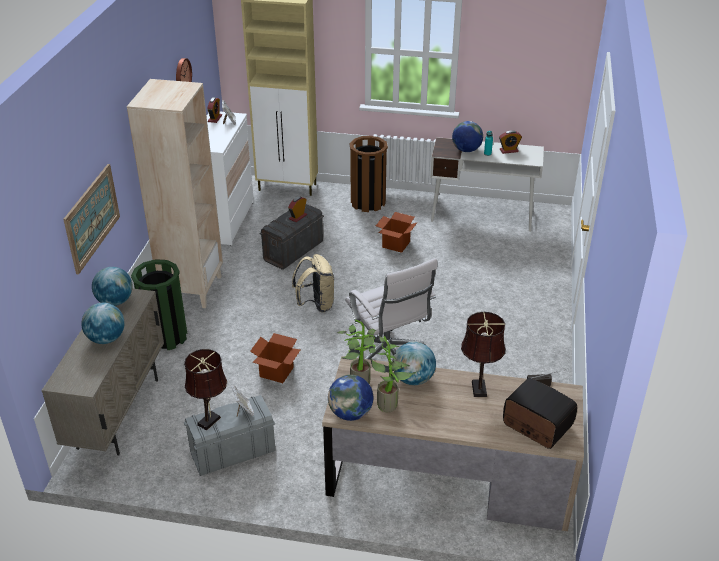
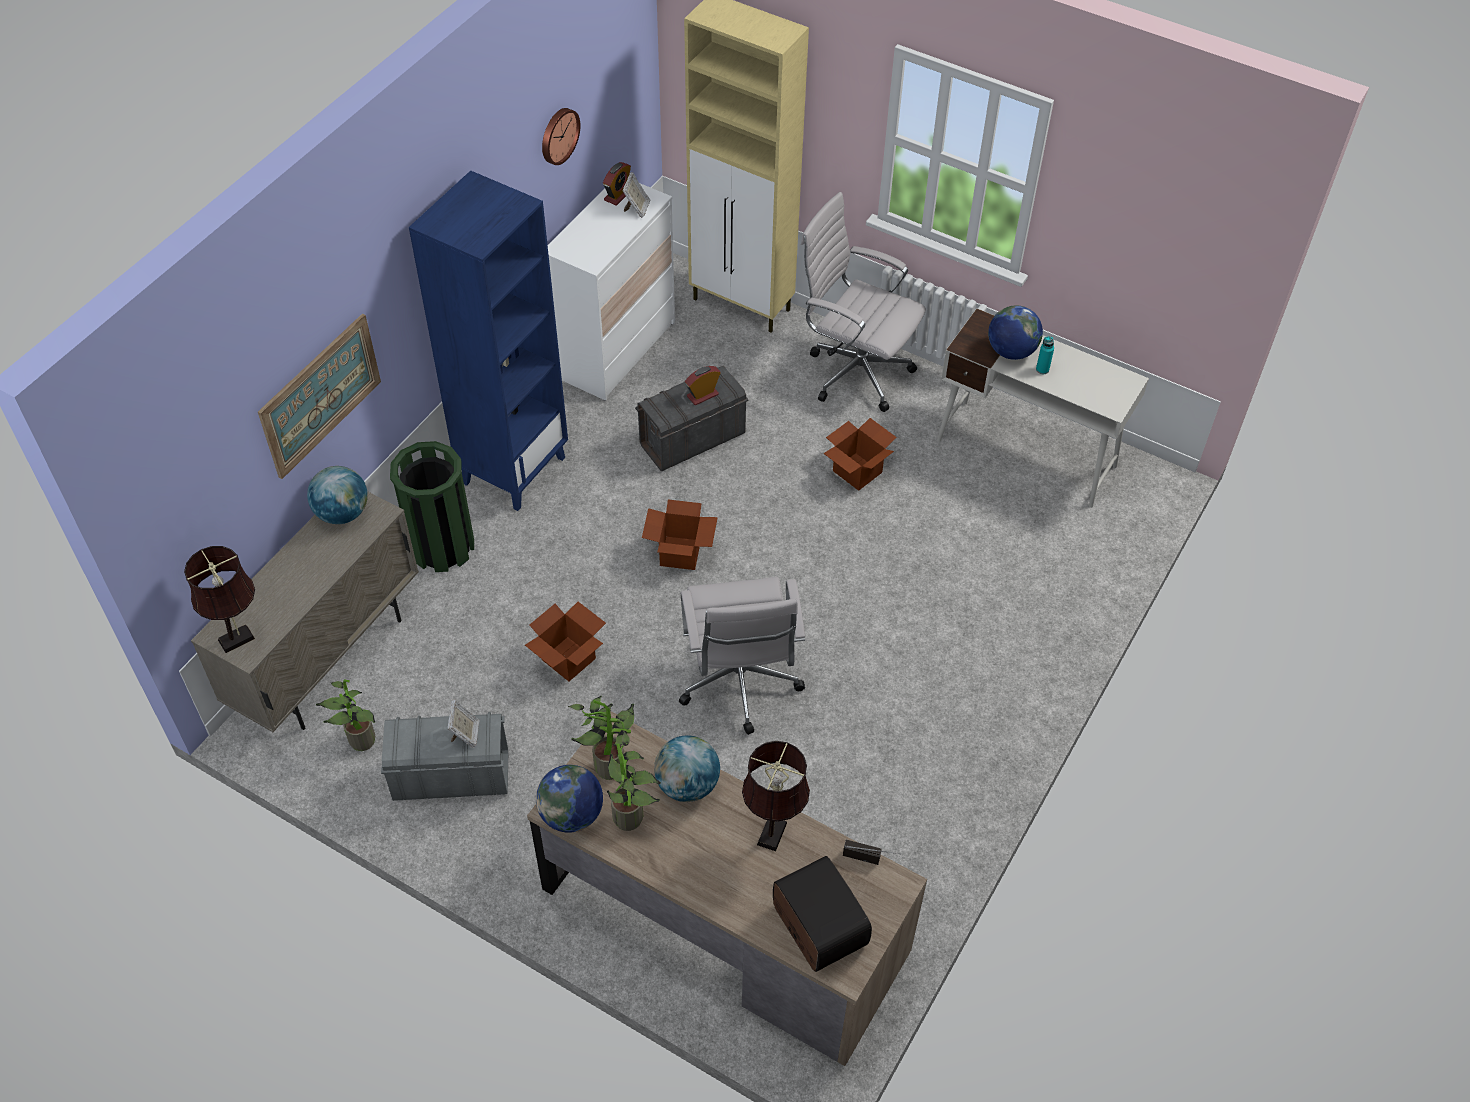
camera: 20 degrees right, 15 degrees up
globe [81,303,125,344] -> none
beige bookcase [127,79,223,308] -> blue bookcase [409,171,568,511]
brown table lamp [184,349,227,430] -> brown table lamp moved to [184,546,255,653]
beige backpack [292,254,334,312] -> cardboard box [642,499,718,570]
brown trash can [350,136,388,212] -> white office chair [801,192,926,412]
alarm clock [499,130,522,154] -> none
none -> potted plant [316,679,376,751]

